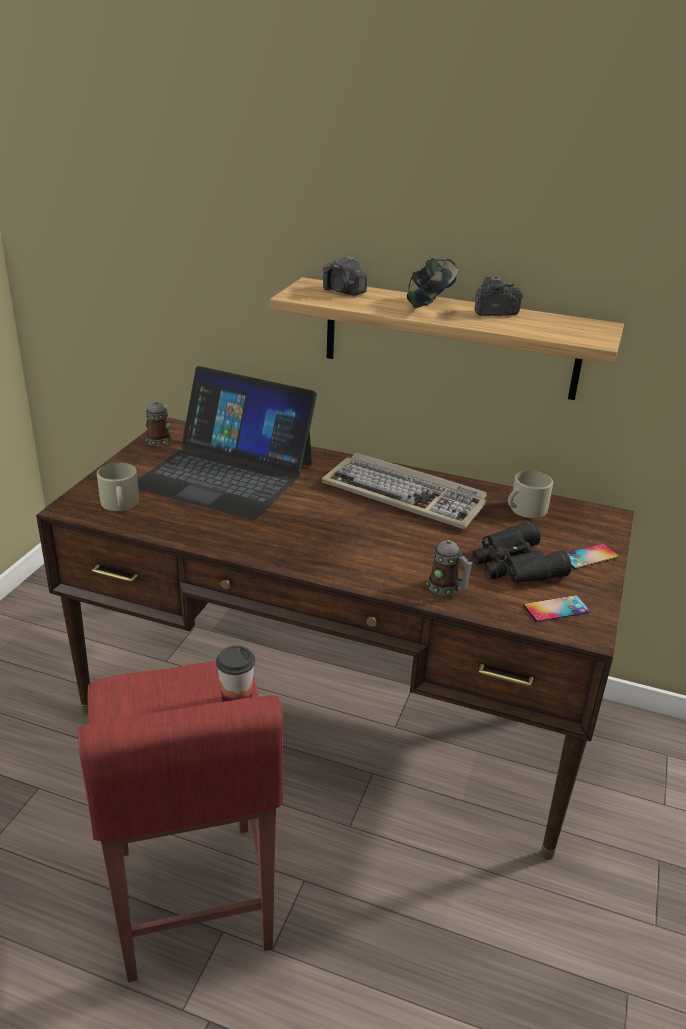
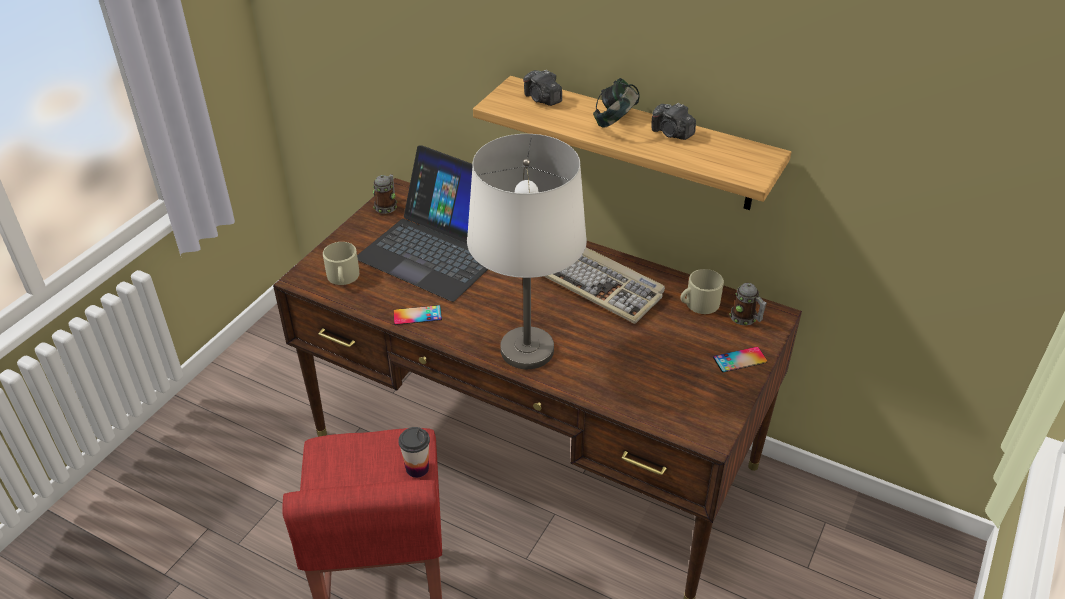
camera: 10 degrees right, 10 degrees up
mug [427,540,473,596] -> mug moved to [729,283,767,326]
black binoculars [472,521,572,583] -> none
camera [474,276,523,316] -> camera turned 135 degrees counterclockwise [652,102,696,140]
phone [523,595,590,622] -> phone moved to [393,305,442,325]
none -> white table lamp [467,134,587,369]

